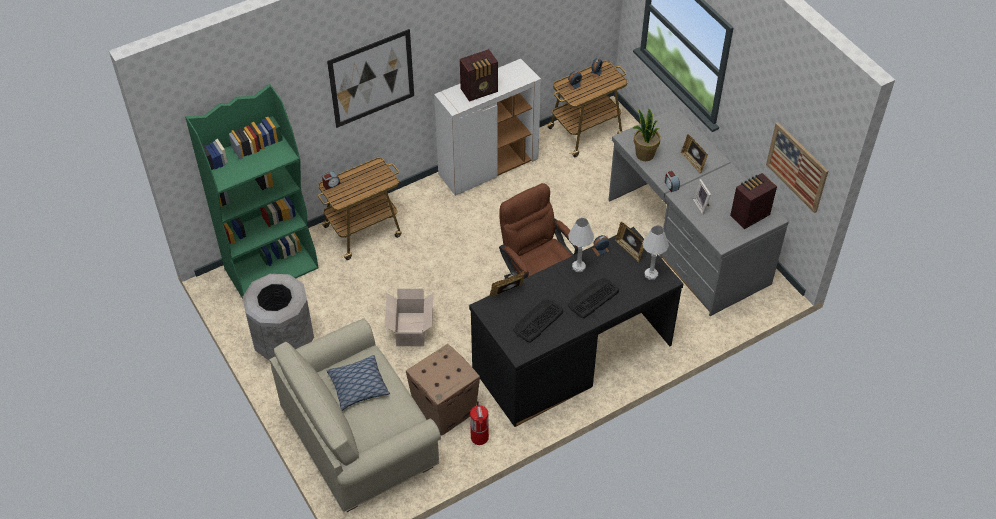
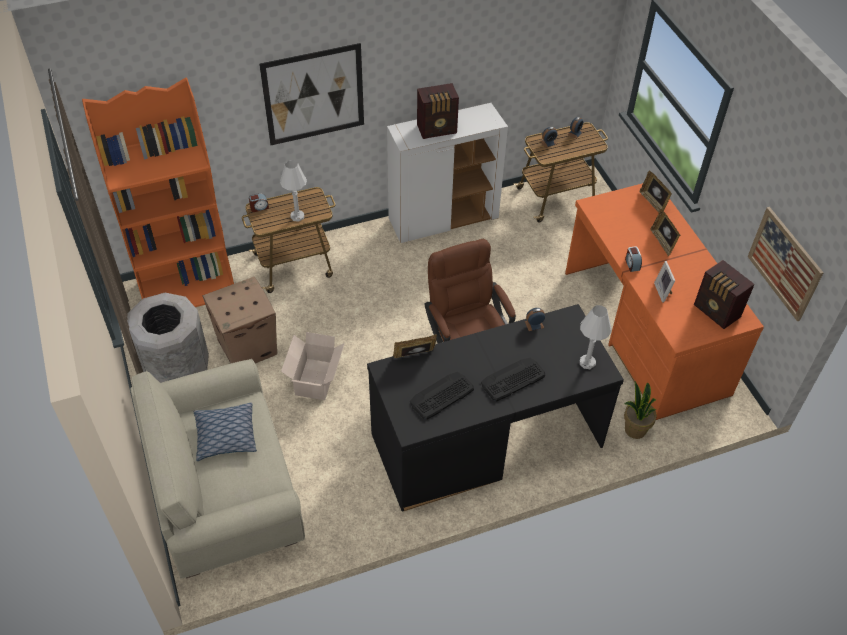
camera: 10 degrees right, 0 degrees up
green bookcase [185,84,319,299] -> orange bookcase [82,77,234,307]
cardboard box [406,344,480,436] -> cardboard box moved to [202,277,277,363]
fire extinguisher [470,401,489,445] -> none
white table lamp [568,218,594,272] -> white table lamp moved to [280,160,307,222]
grey desk [608,108,789,316] -> orange desk [565,183,764,420]
picture frame [615,222,644,262] -> picture frame moved to [640,171,672,213]
potted plant [632,108,661,161] -> potted plant moved to [624,381,657,439]
radio [730,173,777,229] -> radio turned 105 degrees counterclockwise [694,260,755,329]

